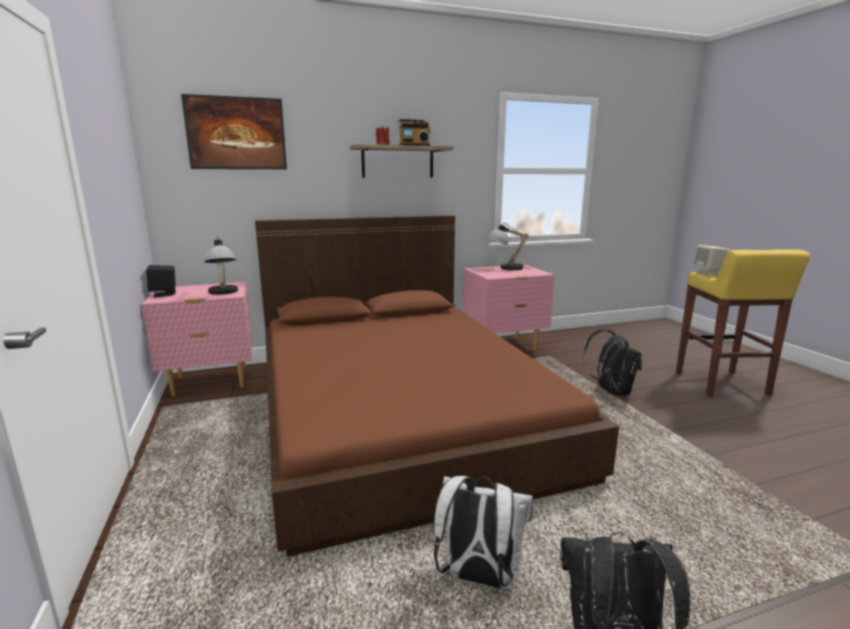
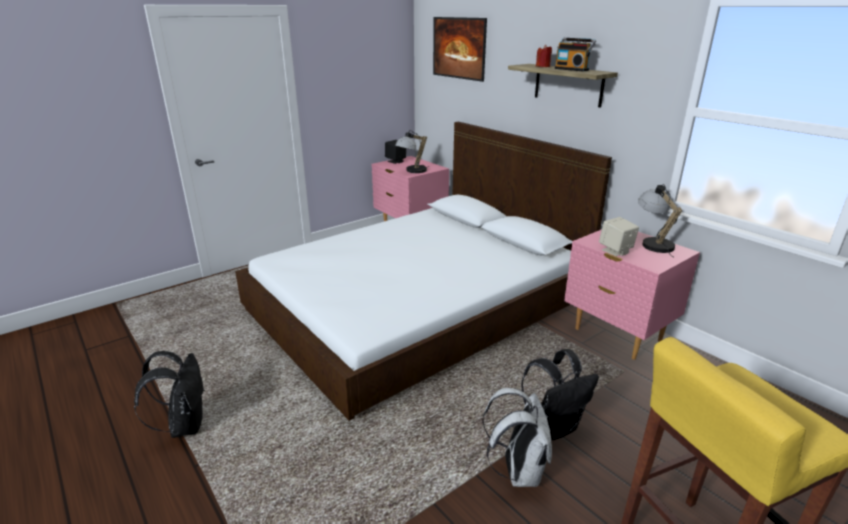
camera: 70 degrees right, 10 degrees up
brown bed [255,215,619,557] -> white bed [235,122,612,421]
white backpack [434,476,533,589] -> white backpack moved to [482,388,552,487]
beige speaker [693,245,731,276] -> beige speaker moved to [599,217,639,256]

